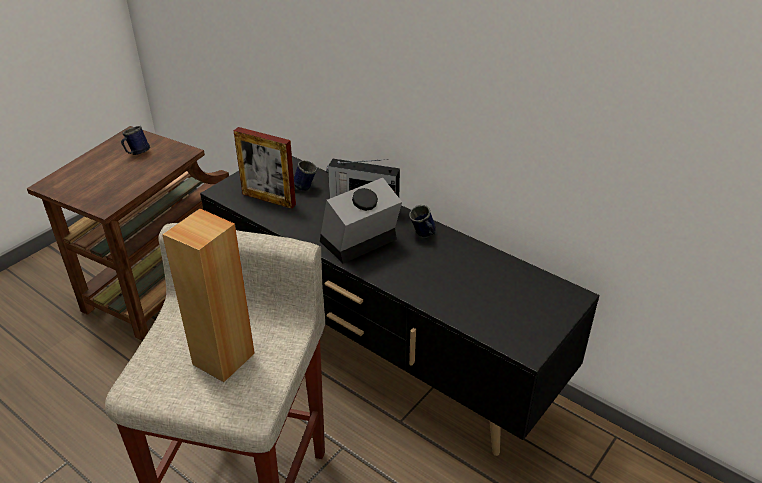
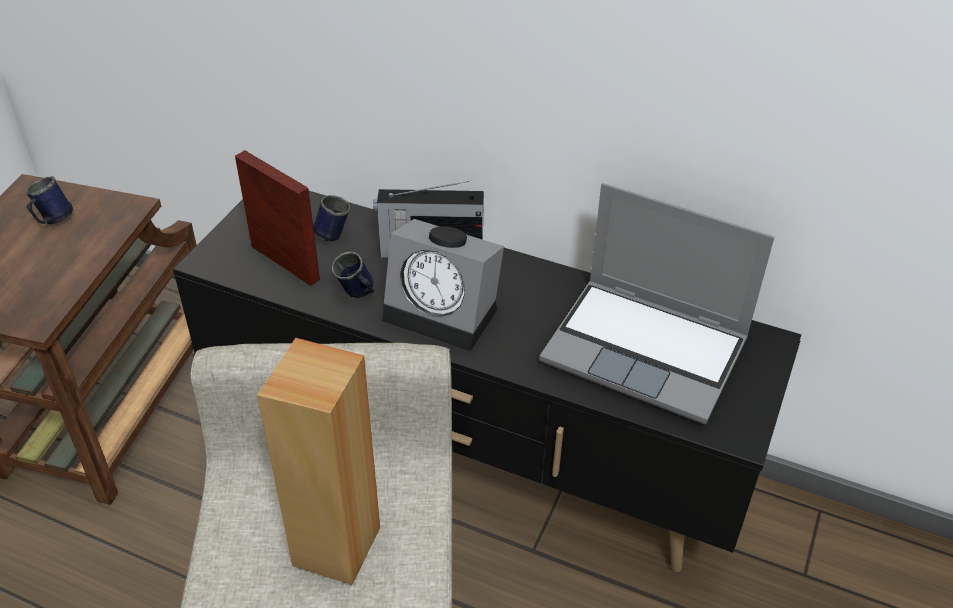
camera: 15 degrees left, 5 degrees up
picture frame [234,127,296,209] -> picture frame turned 150 degrees counterclockwise [235,150,320,286]
alarm clock [320,178,402,264] -> alarm clock turned 105 degrees counterclockwise [382,219,504,351]
blue mug [409,205,436,237] -> blue mug moved to [332,252,374,298]
none -> laptop [539,183,774,424]

